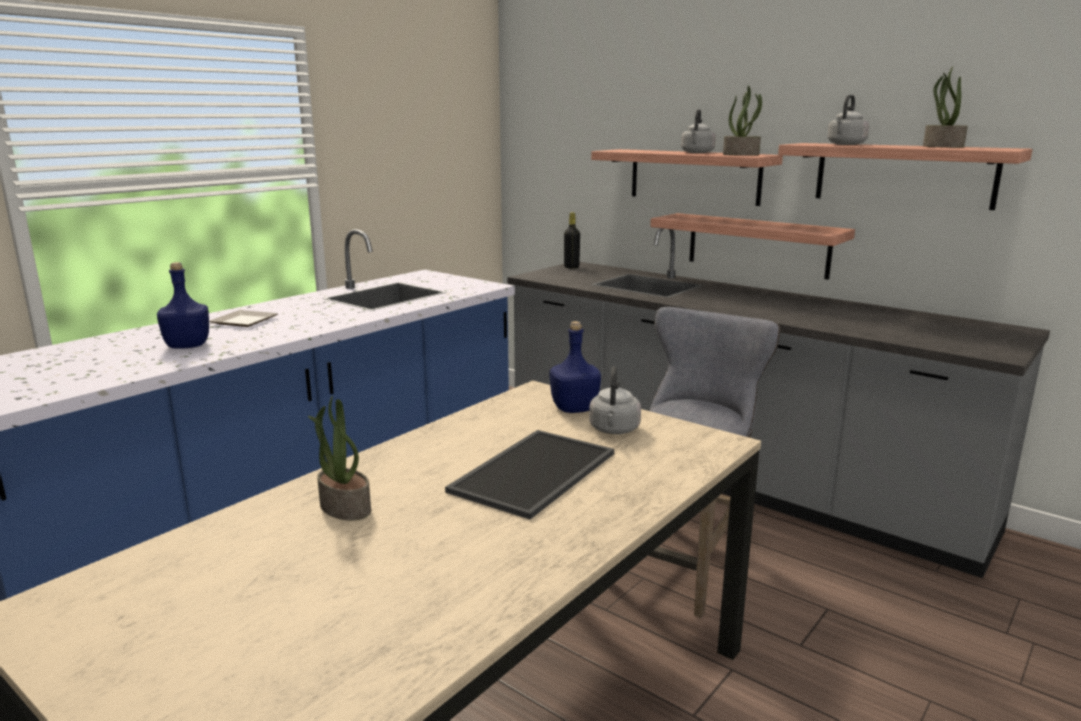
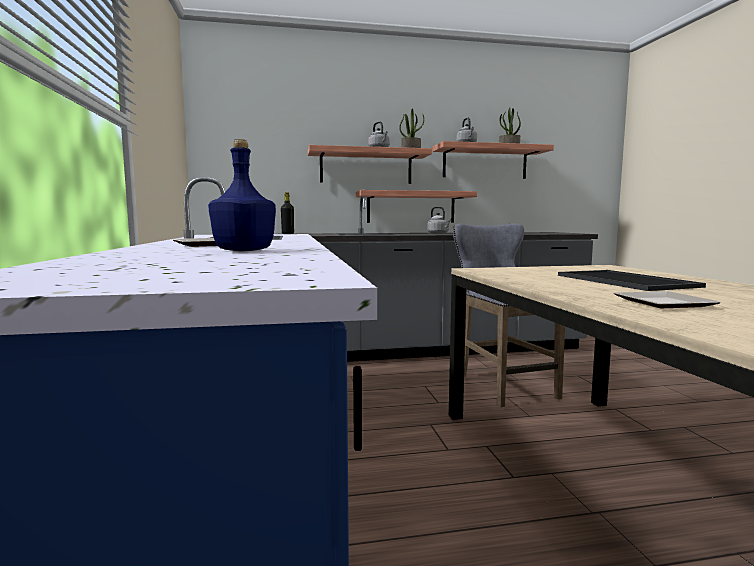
camera: 50 degrees left, 10 degrees down
potted plant [308,396,371,521] -> plate [614,291,721,308]
blue bottle [549,321,601,413] -> none
grey kettle [589,366,641,434] -> grey kettle moved to [427,207,451,234]

